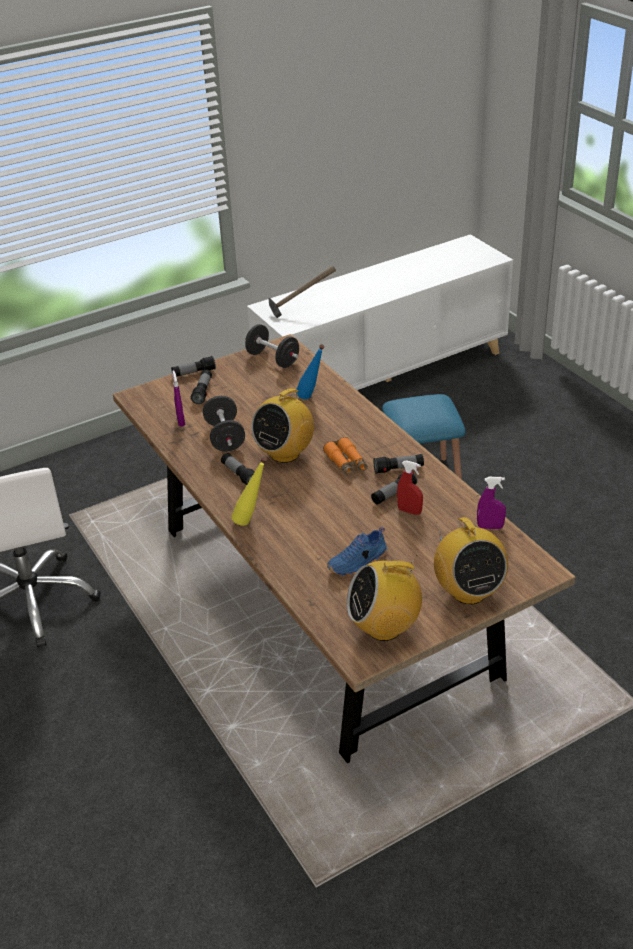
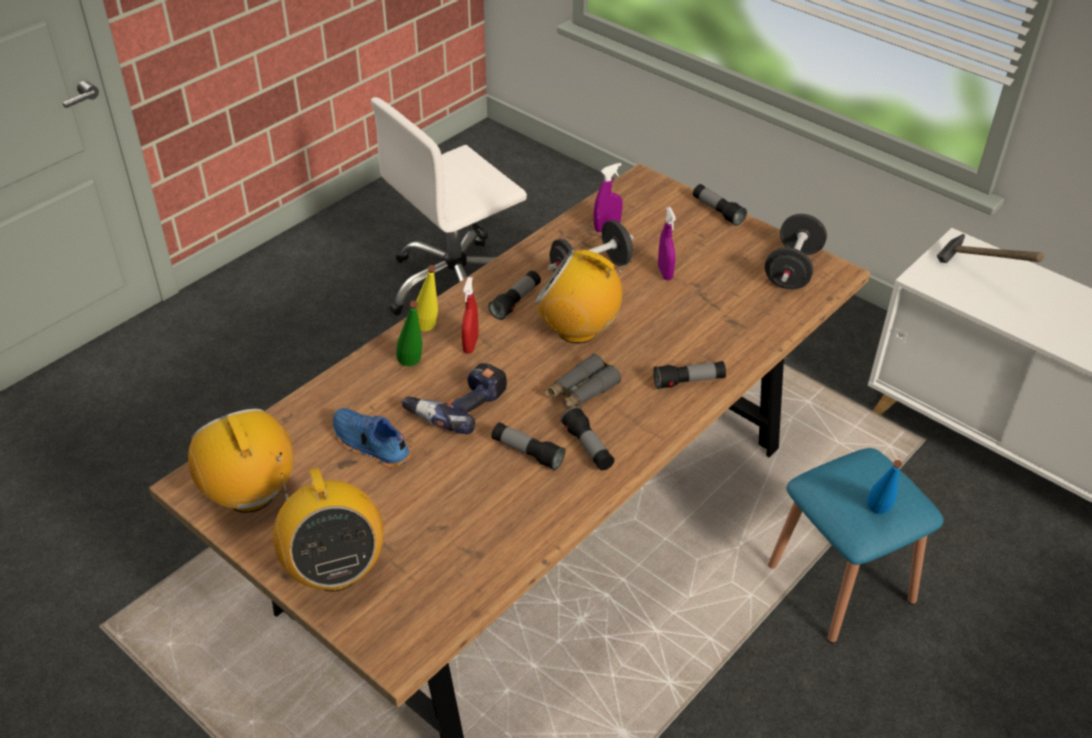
camera: 70 degrees right, 5 degrees up
flashlight [191,370,212,404] -> flashlight moved to [654,361,726,389]
blue bottle [296,344,324,399] -> blue bottle moved to [867,460,902,514]
orange binoculars [323,437,368,476] -> grey binoculars [544,354,621,410]
red spray bottle [397,460,423,515] -> red spray bottle moved to [462,277,479,353]
radio [434,517,508,605] -> radio turned 75 degrees counterclockwise [273,467,384,591]
purple spray bottle [477,477,506,529] -> purple spray bottle moved to [658,207,676,280]
none -> green bottle [396,301,423,366]
none -> power drill [401,363,507,434]

